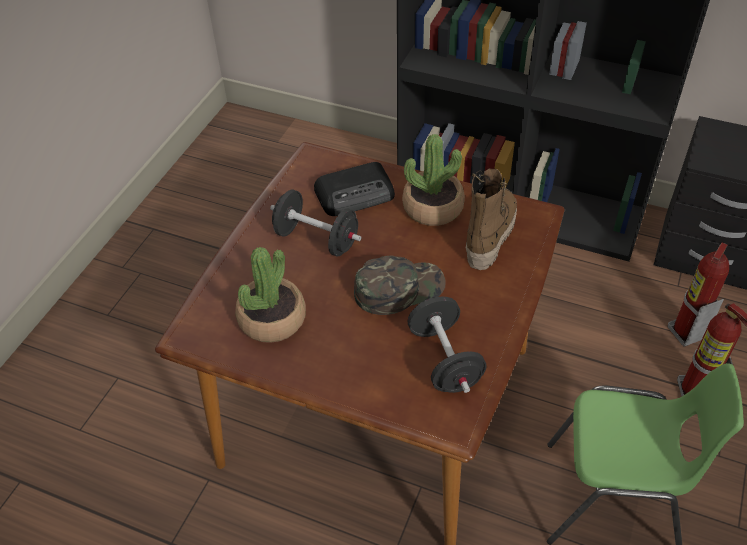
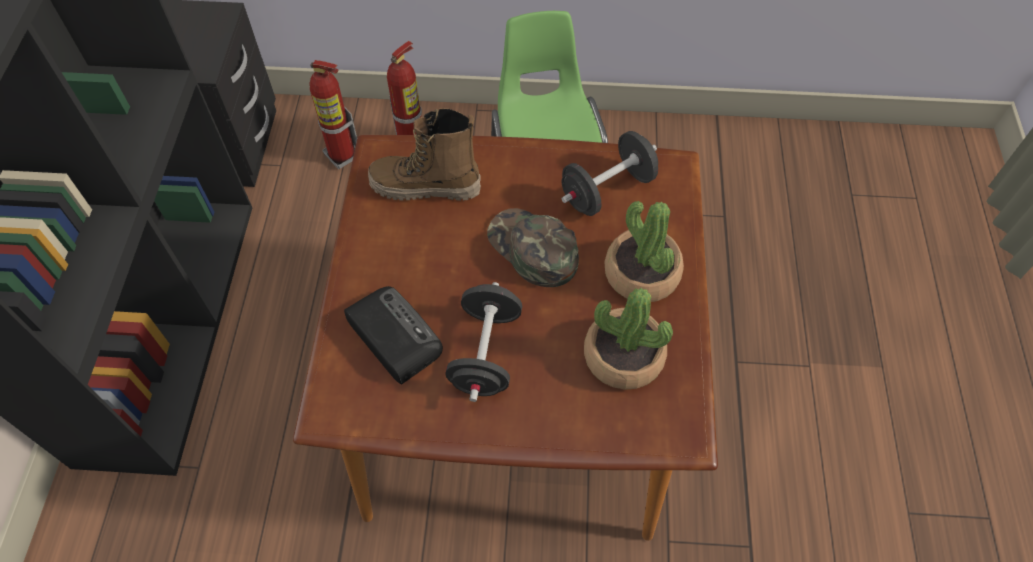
camera: 110 degrees left, 10 degrees up
potted plant [402,134,465,226] -> potted plant moved to [604,201,684,302]

